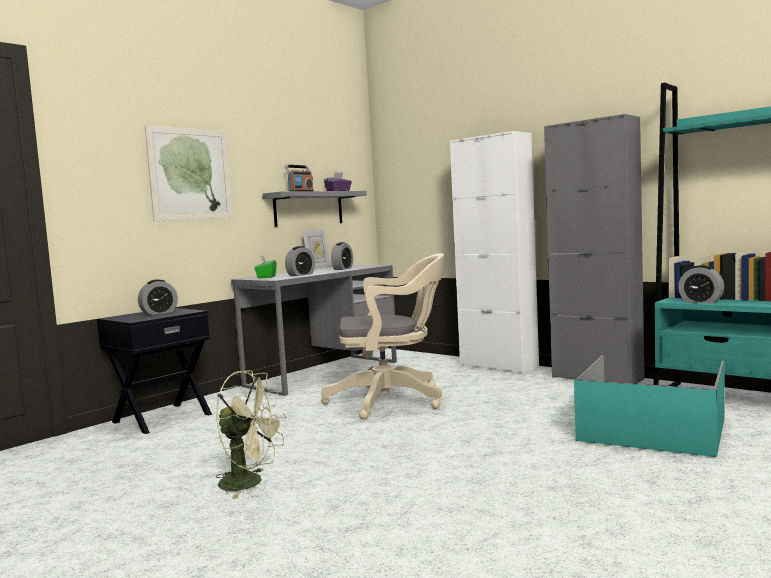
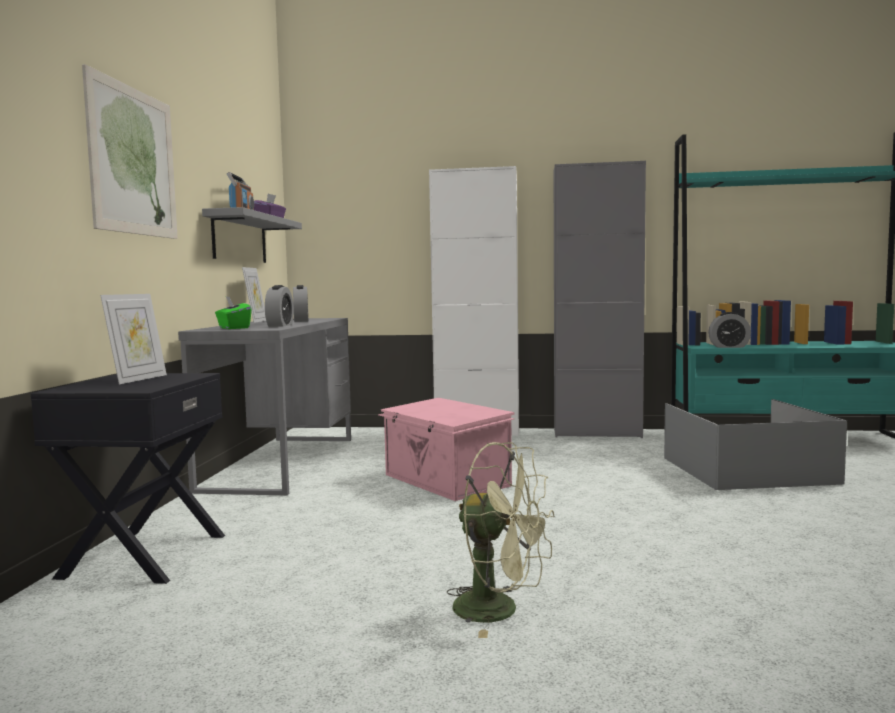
camera: 35 degrees left, 0 degrees up
alarm clock [138,280,178,315] -> picture frame [100,294,167,384]
green fan [216,370,286,499] -> green fan turned 45 degrees clockwise [447,442,554,638]
beige office chair [321,253,444,420] -> pink storage box [378,398,514,501]
turquoise storage box [574,355,725,457] -> grey storage box [664,399,847,490]

